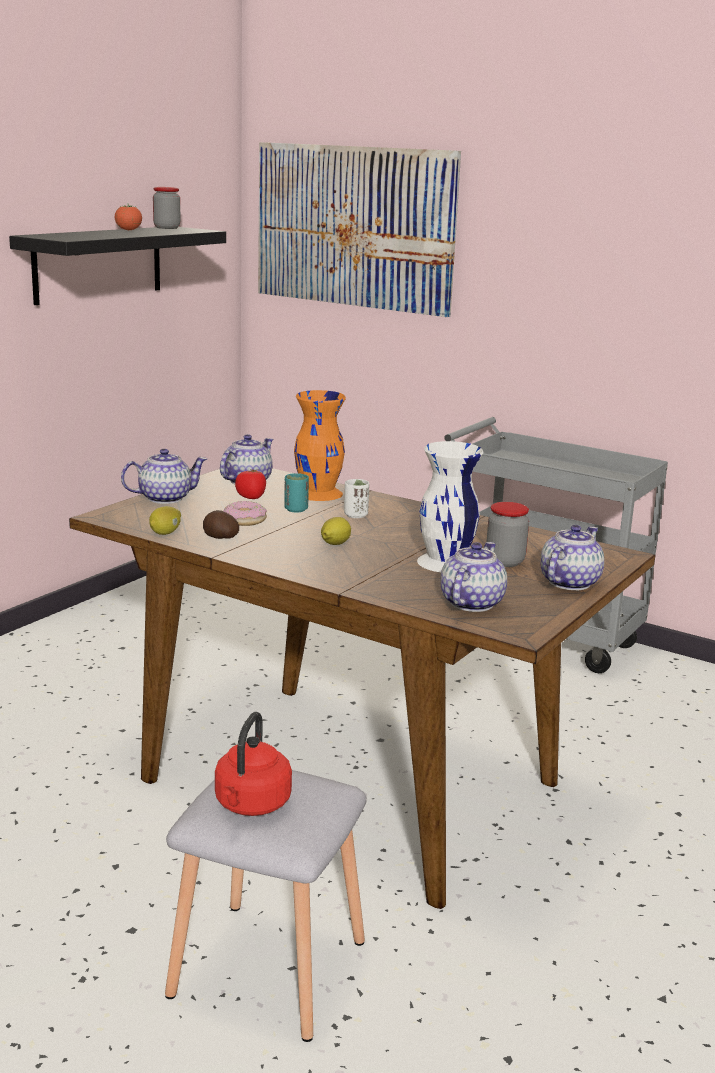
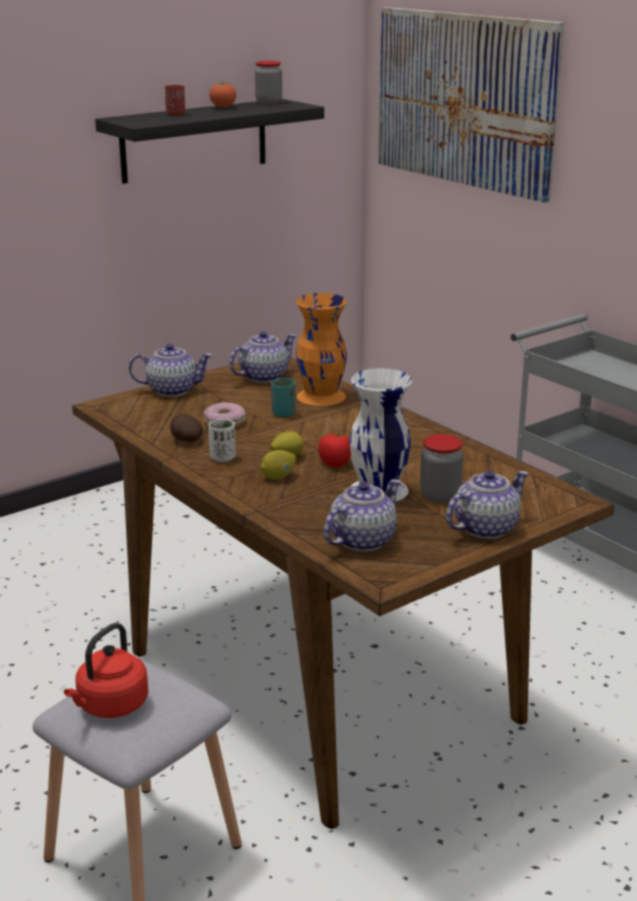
camera: 20 degrees right, 5 degrees up
lemon [149,506,181,535] -> lemon moved to [261,450,296,480]
tomato [235,469,266,499] -> tomato moved to [318,432,351,467]
white cup [344,479,369,518] -> white cup moved to [208,419,236,462]
none -> red cup [165,85,185,116]

